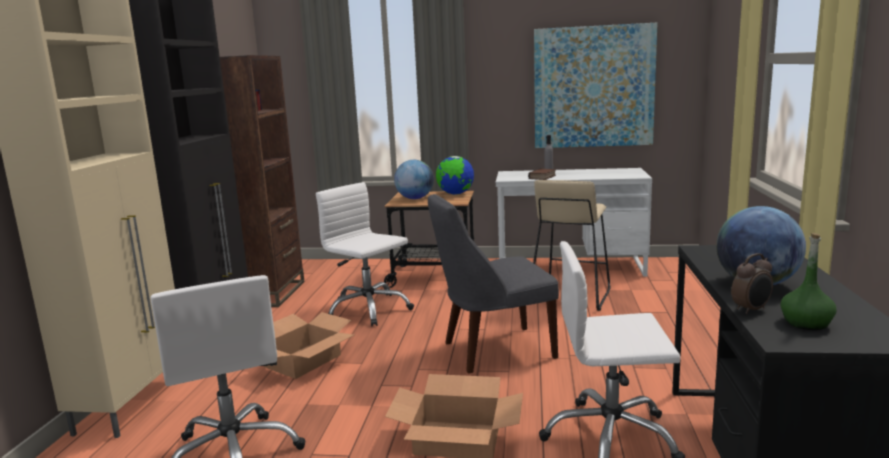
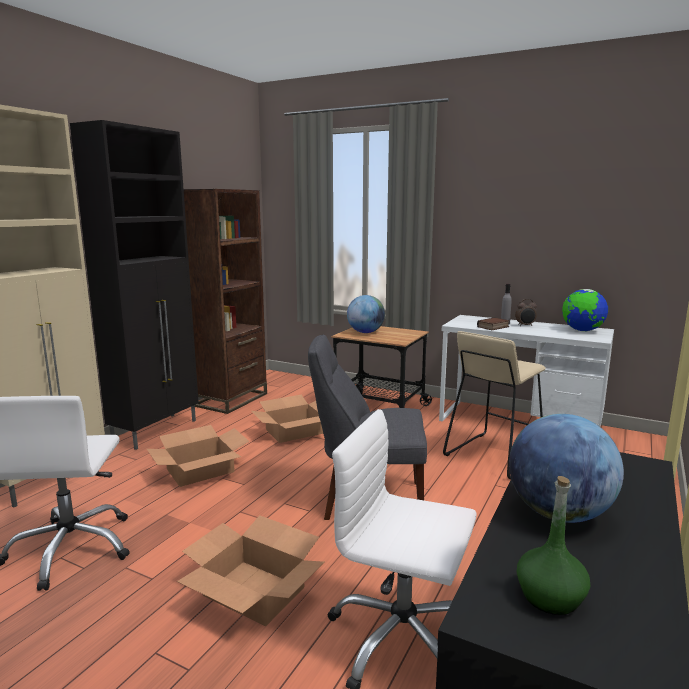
camera: 20 degrees right, 0 degrees up
white office chair [316,182,414,326] -> cardboard box [251,395,323,443]
globe [436,156,474,195] -> globe moved to [562,289,608,331]
picture [534,23,657,148] -> none
alarm clock [731,253,773,314] -> alarm clock moved to [515,299,537,326]

